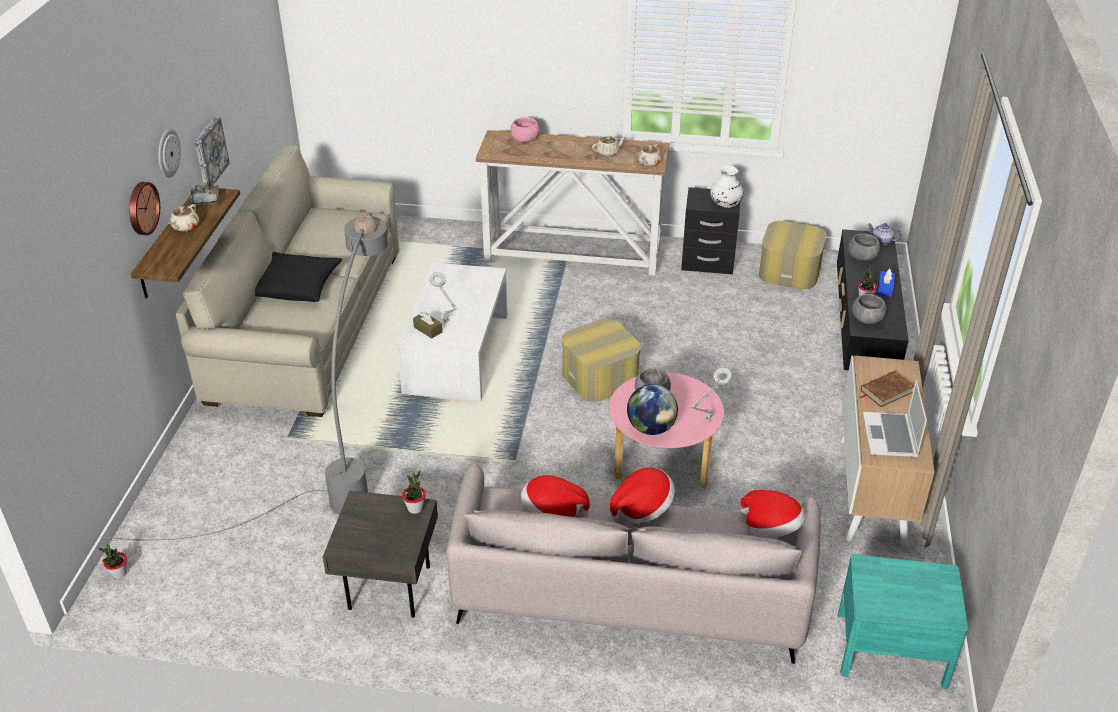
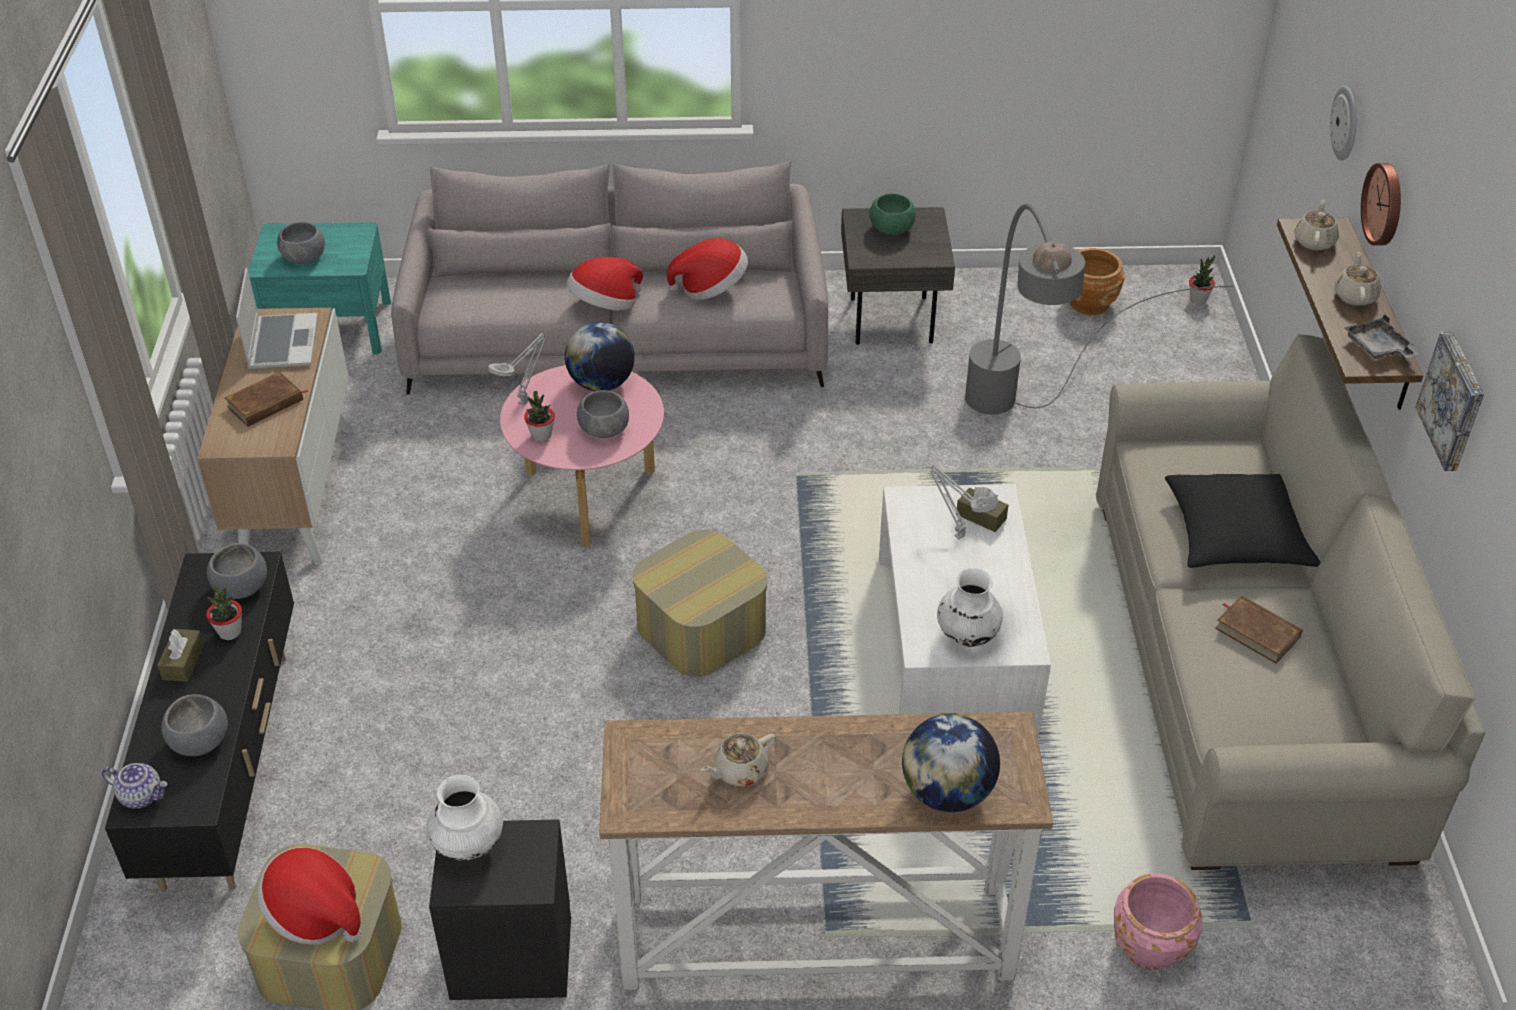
camera: 170 degrees right, 5 degrees up
wall clock [158,128,181,178] -> wall clock moved to [1330,86,1356,161]
potted plant [402,470,426,514] -> potted plant moved to [524,391,555,442]
pink bowl [510,117,539,143] -> globe [902,714,1000,812]
beige teapot [638,144,662,167] -> beige teapot moved to [1294,200,1339,251]
hat [740,490,806,538] -> hat moved to [257,847,361,945]
blue tissue box [877,269,895,297] -> brown tissue box [157,629,204,682]
none -> grey bowl [277,222,325,264]
none -> green bowl [869,193,915,235]
none -> white vase [937,568,1003,647]
none -> brown planter [1070,248,1125,315]
none -> pink planter [1114,873,1203,970]
none -> brown book [1215,595,1303,663]

